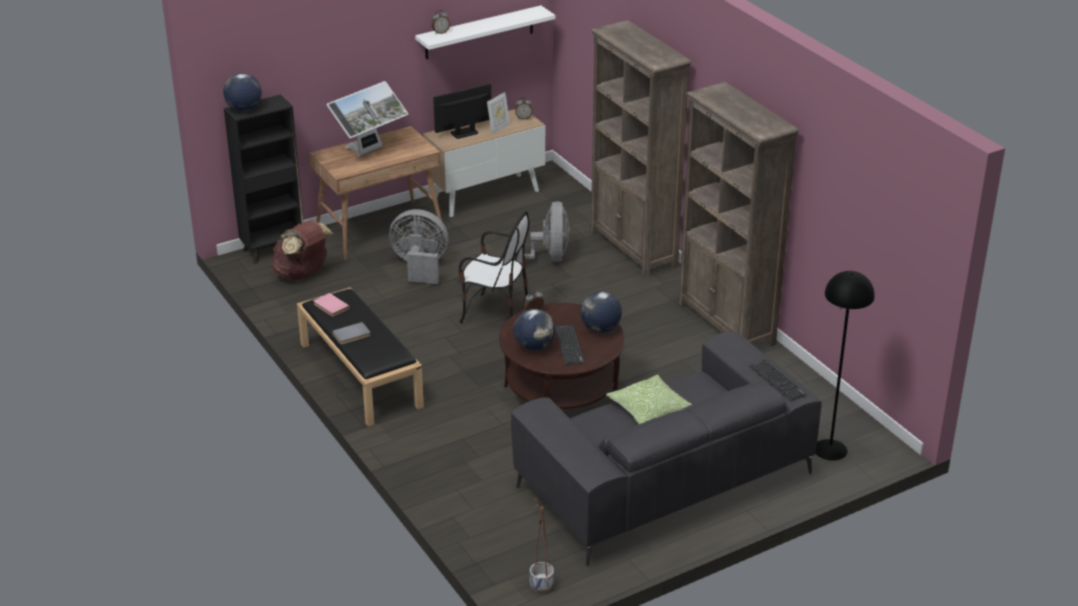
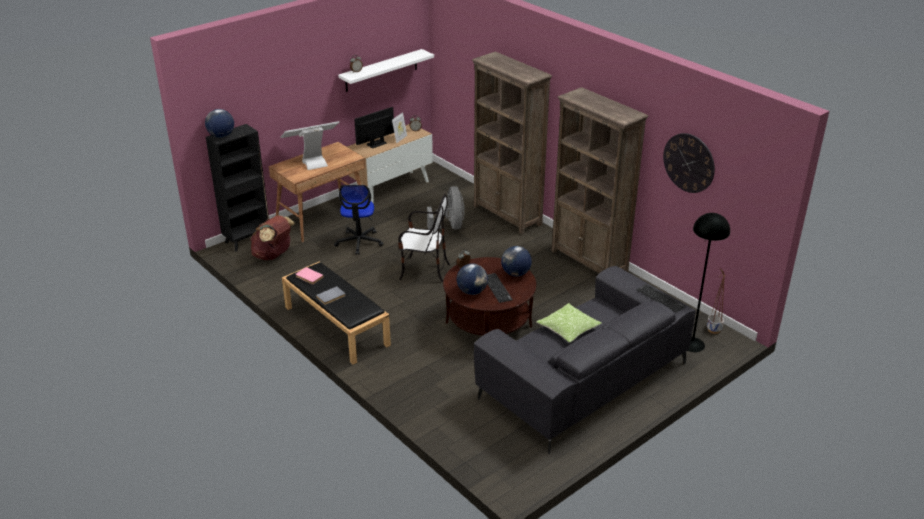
camera: 10 degrees left, 0 degrees up
monitor [327,81,408,156] -> monitor turned 150 degrees counterclockwise [281,121,339,170]
grey fan [389,209,449,284] -> office chair [334,185,384,255]
planter [529,495,554,593] -> planter moved to [707,268,725,334]
none -> wall clock [663,133,715,193]

